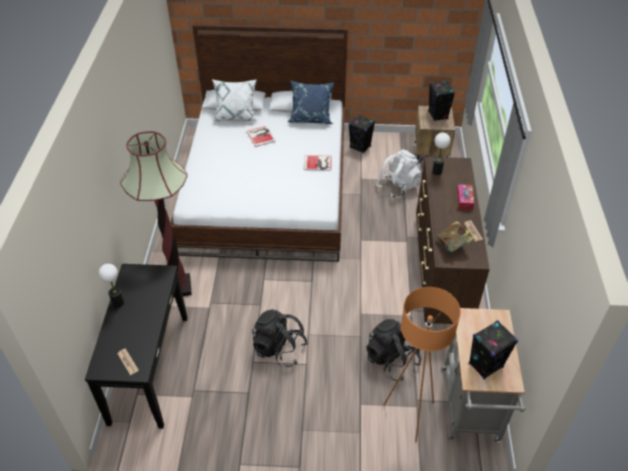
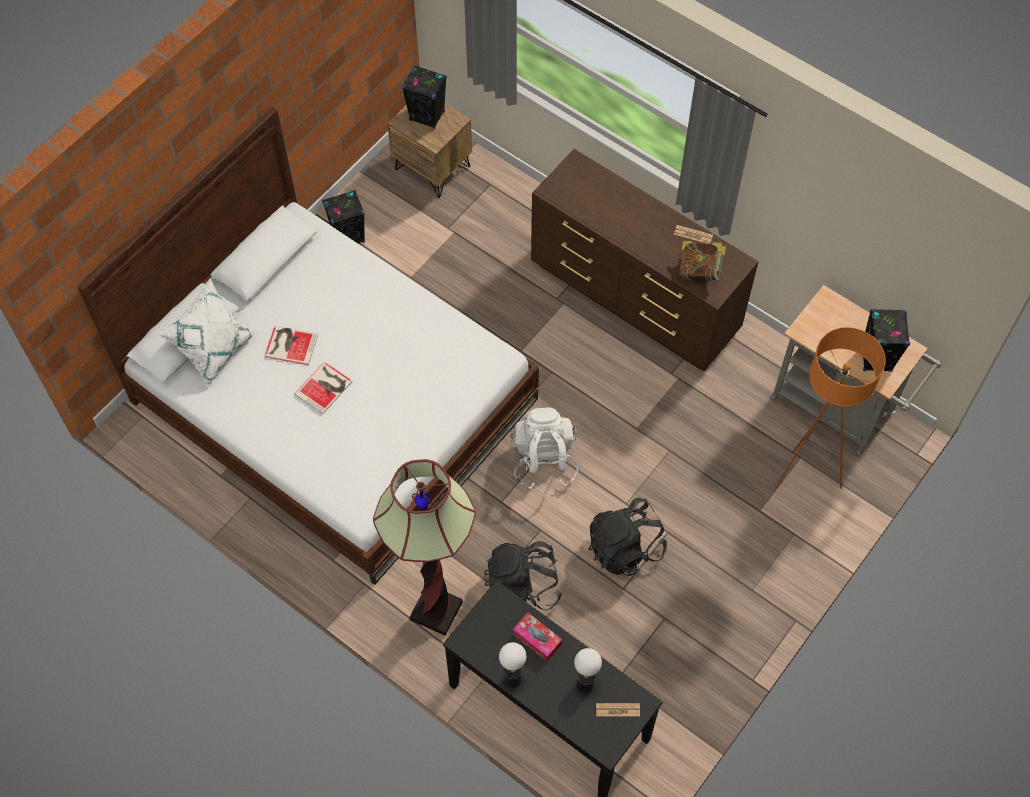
camera: 55 degrees left, 15 degrees up
blue pillow [288,80,334,124] -> none
book [304,155,332,171] -> book moved to [294,362,353,414]
black backpack [367,319,422,381] -> black backpack moved to [484,541,563,610]
white backpack [376,149,422,198] -> white backpack moved to [511,407,578,489]
table lamp [432,133,451,175] -> table lamp moved to [574,648,602,693]
tissue box [457,184,474,210] -> tissue box moved to [513,612,562,661]

